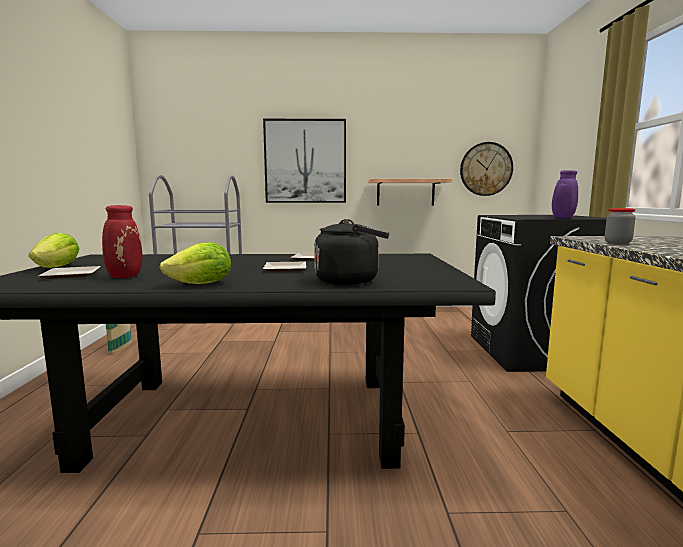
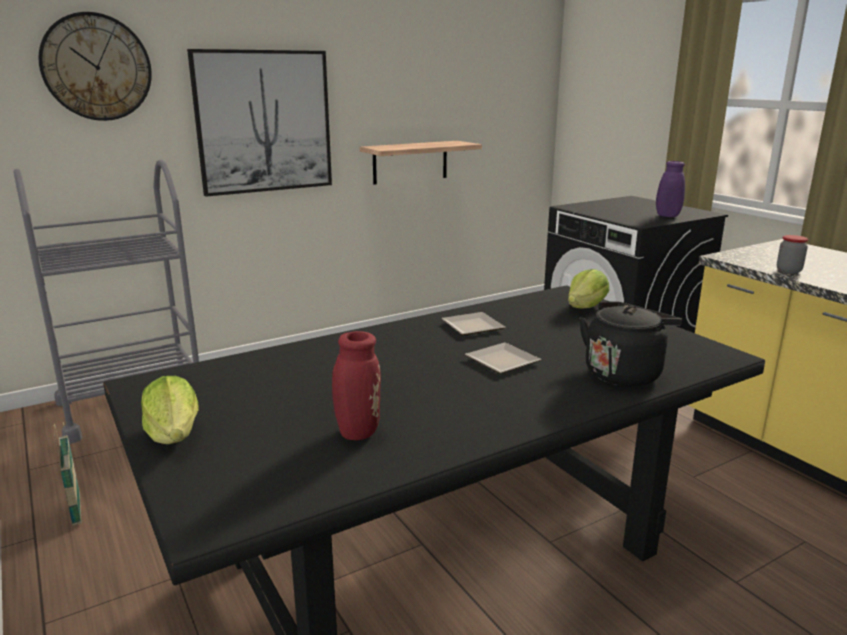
camera: 30 degrees left, 10 degrees up
plate [38,266,101,279] -> none
lettuce [160,242,231,284] -> lettuce moved to [568,269,609,308]
wall clock [460,142,513,196] -> wall clock moved to [38,12,152,121]

